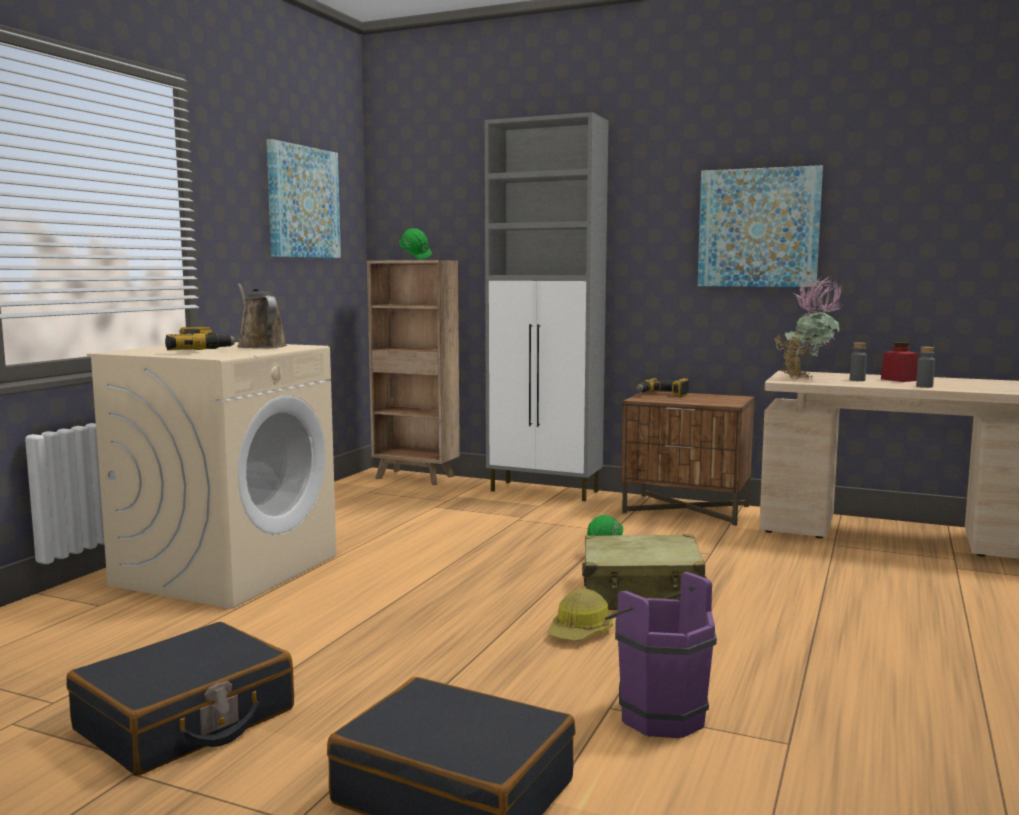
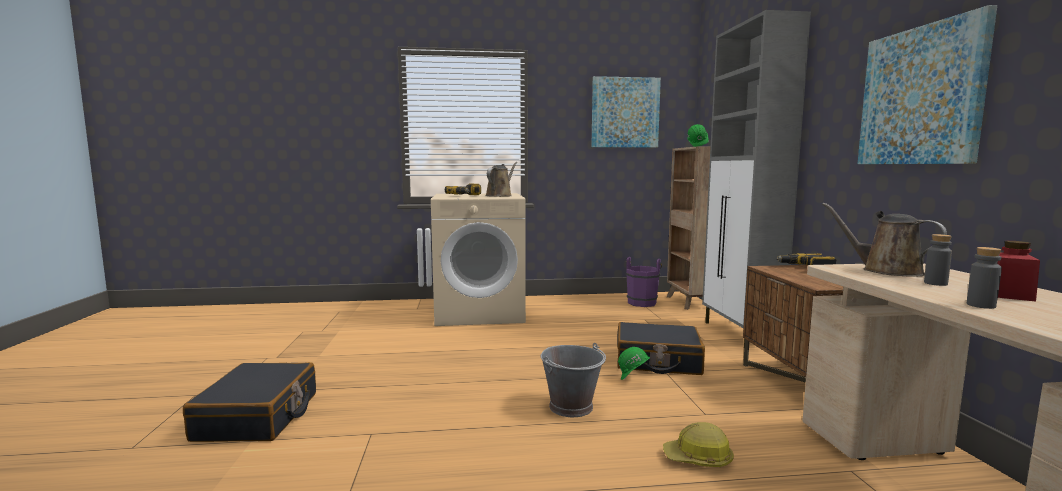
camera: 60 degrees right, 0 degrees up
black suitcase [66,622,294,776] -> black suitcase moved to [617,322,705,375]
hard hat [547,588,613,641] -> hard hat moved to [663,422,734,467]
beige suitcase [582,534,707,610] -> grey bucket [541,343,606,417]
purple bucket [605,572,717,738] -> purple bucket moved to [626,257,662,307]
potted plant [775,277,843,379] -> brown watering can [822,203,947,277]

